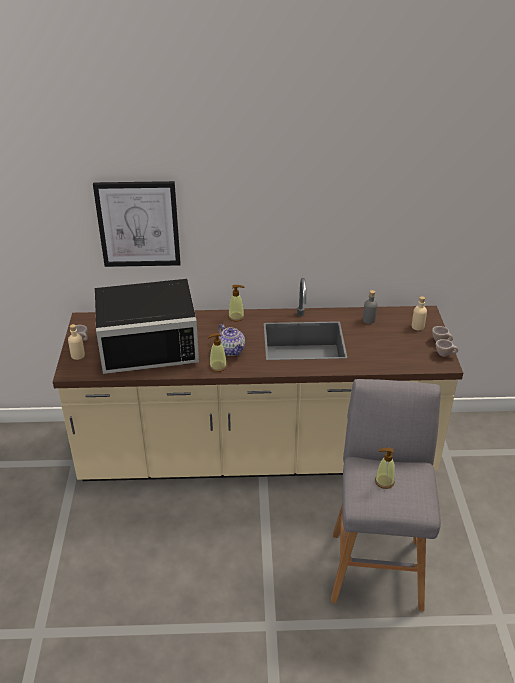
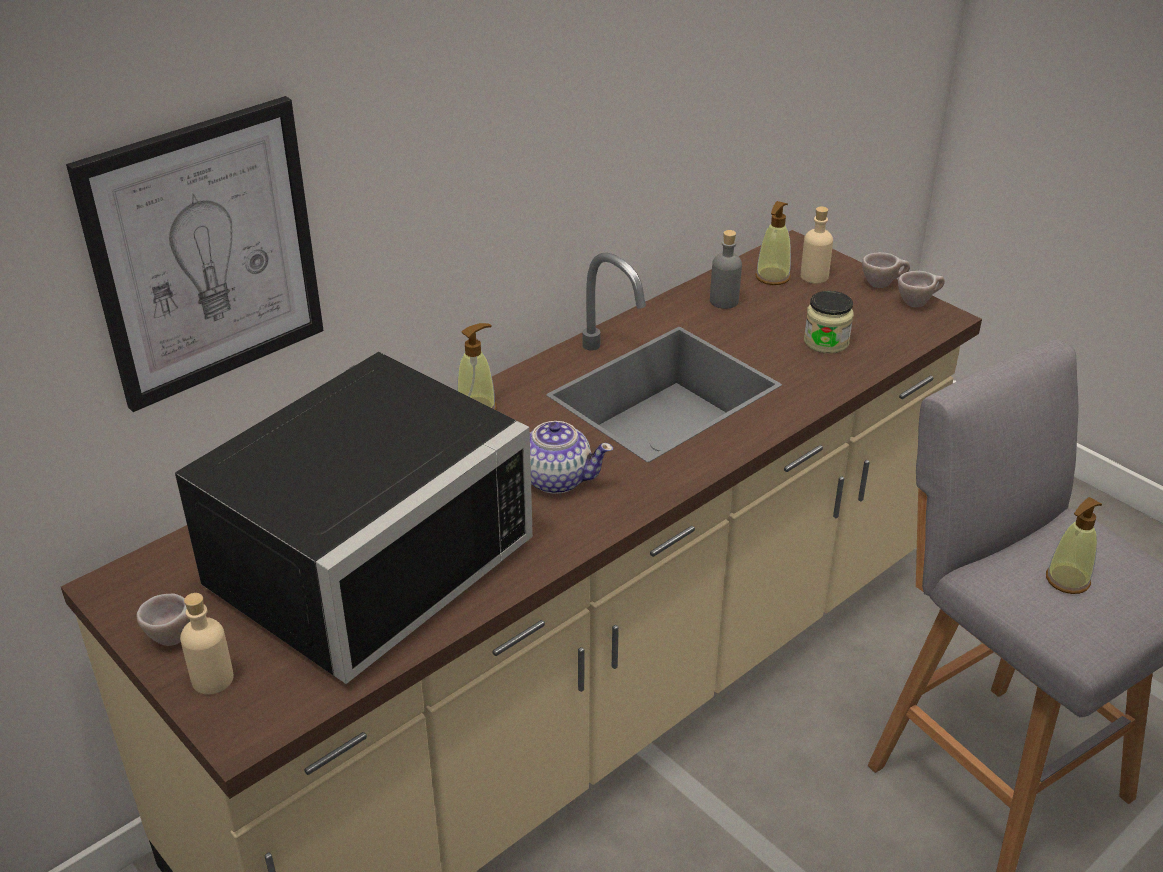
camera: 40 degrees left, 0 degrees up
soap dispenser [208,333,227,372] -> soap dispenser moved to [755,201,791,285]
none -> jar [804,291,854,354]

